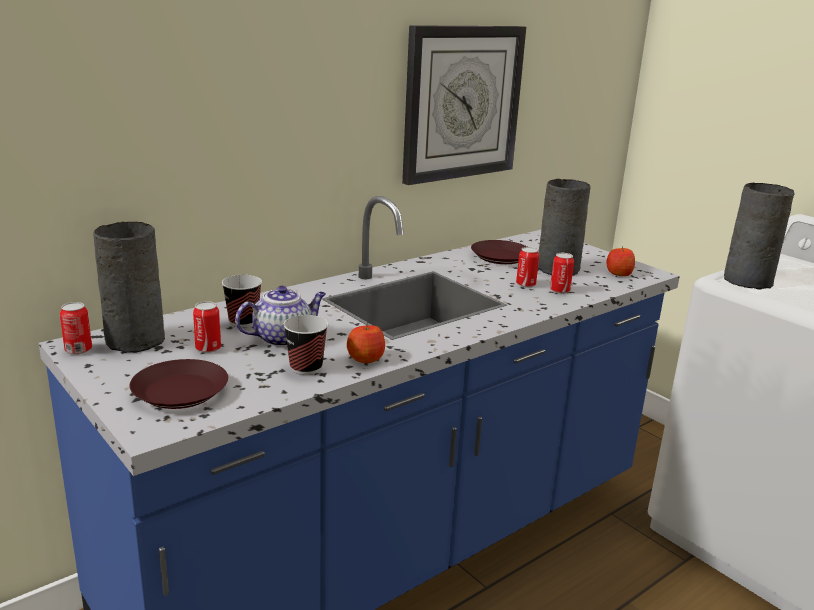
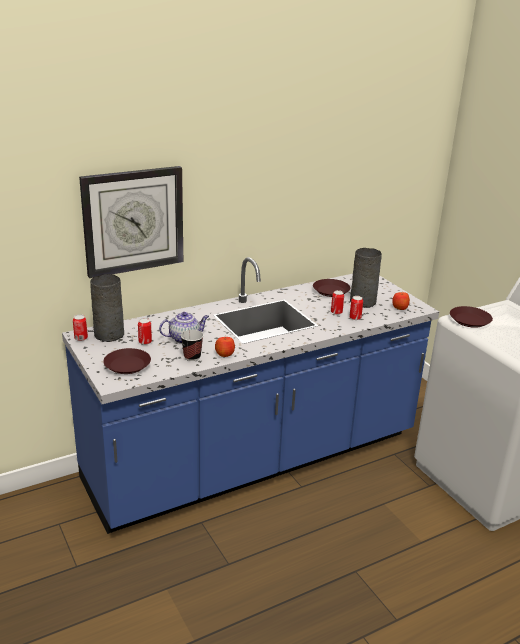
camera: 10 degrees right, 5 degrees up
cup [222,275,262,327] -> none
wall clock [402,25,526,185] -> wall clock moved to [79,166,183,278]
grey vase [724,183,795,289] -> brown plate [450,306,493,328]

